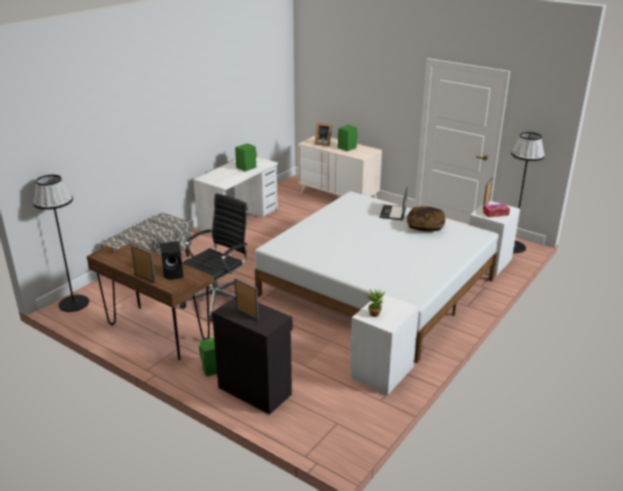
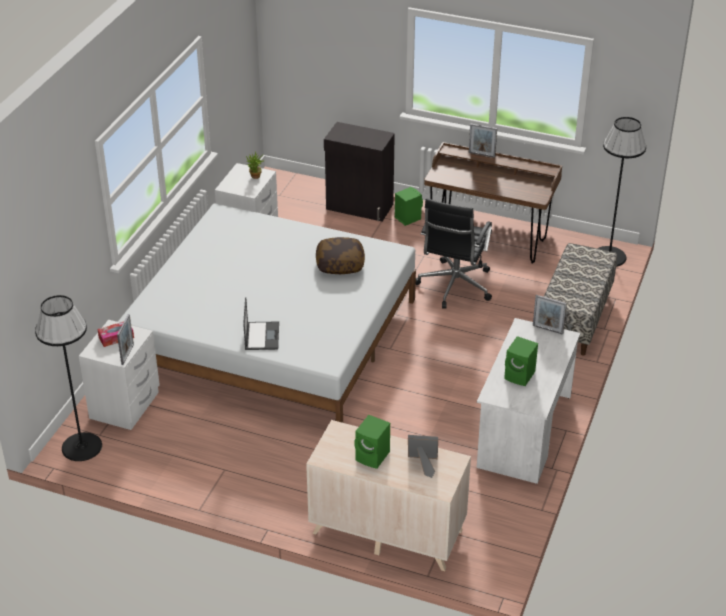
camera: 165 degrees right, 10 degrees up
black speaker [160,241,183,280] -> none
picture frame [234,278,259,321] -> picture frame moved to [533,295,567,335]
pillow [407,206,445,231] -> pillow moved to [316,237,365,274]

